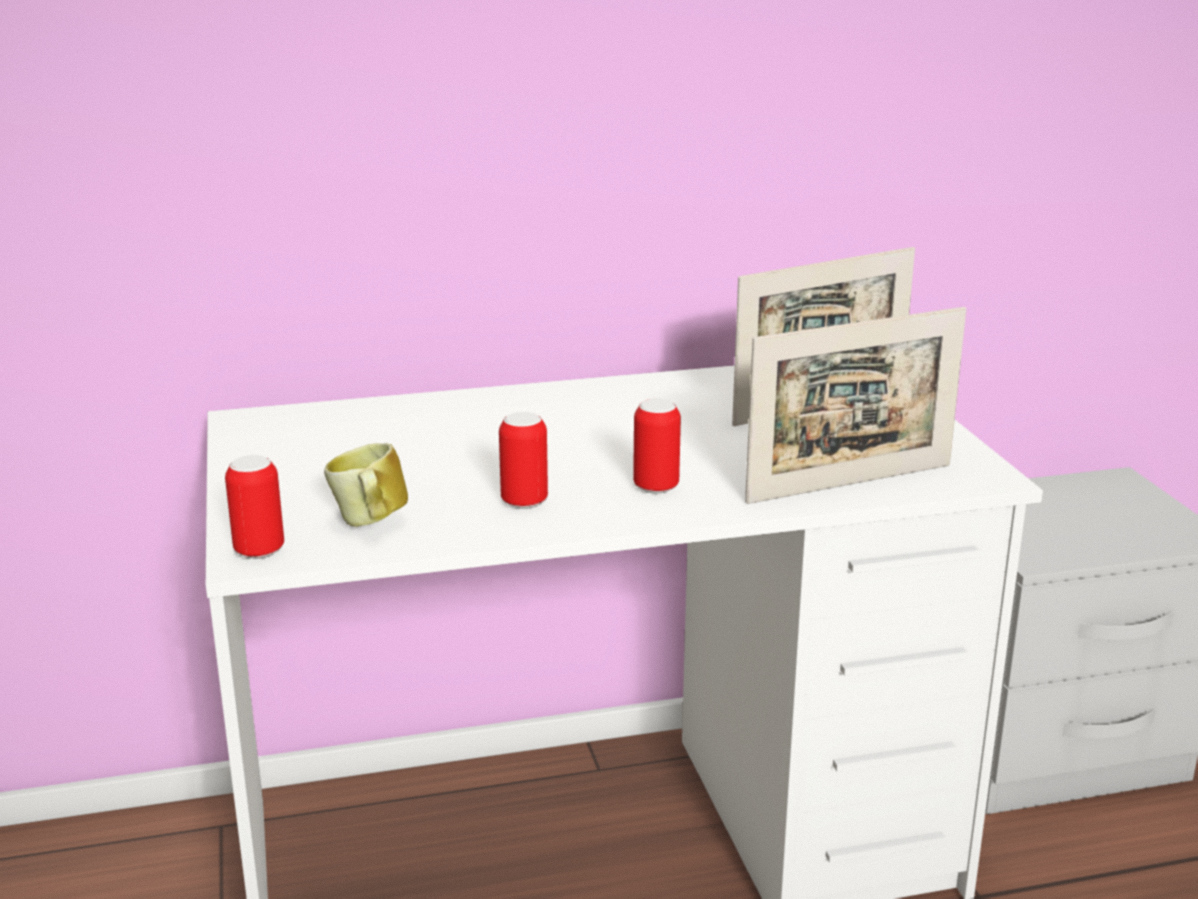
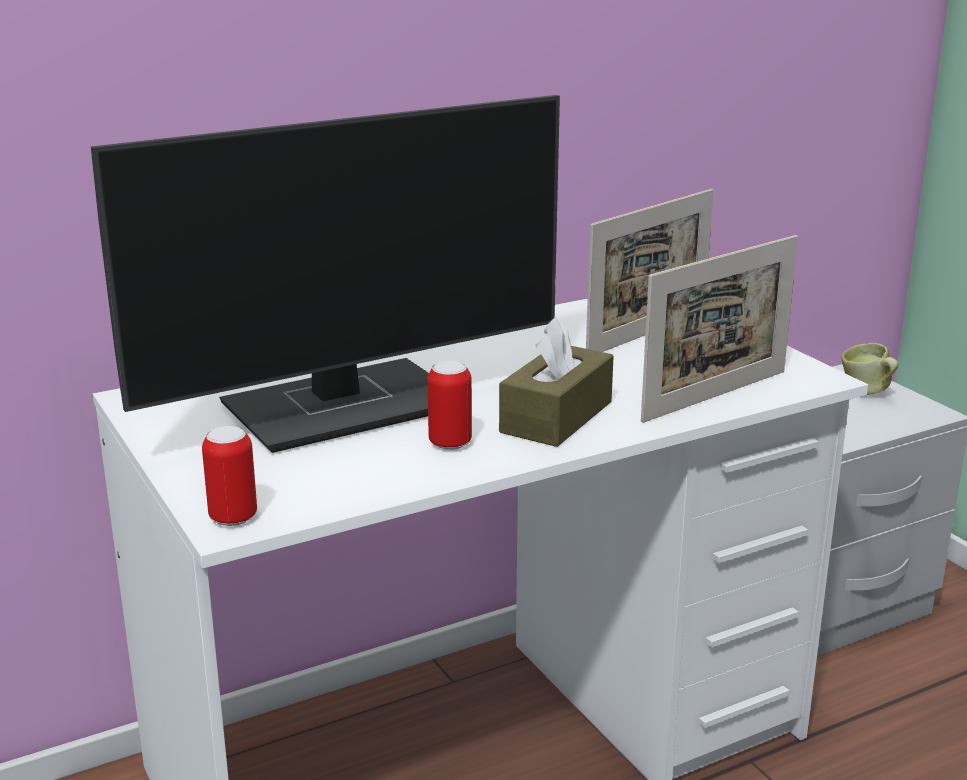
camera: 15 degrees left, 0 degrees up
mug [324,443,408,527] -> mug moved to [842,343,898,395]
can [633,399,681,493] -> brown tissue box [499,317,614,447]
none -> monitor [91,95,560,453]

